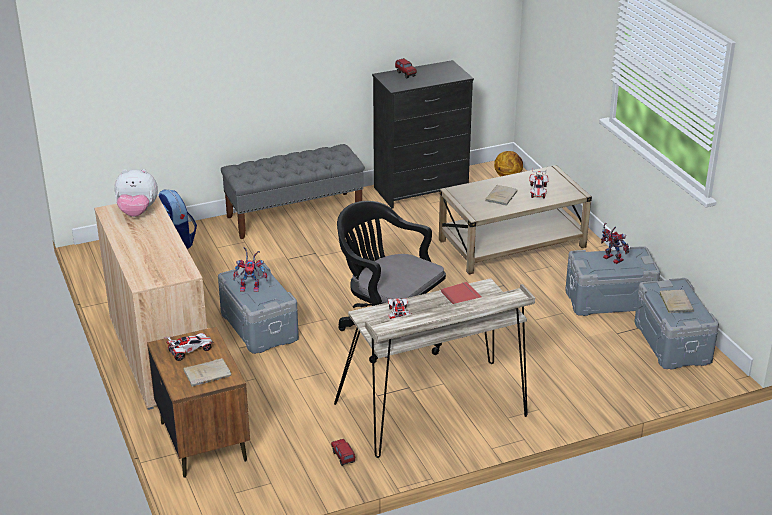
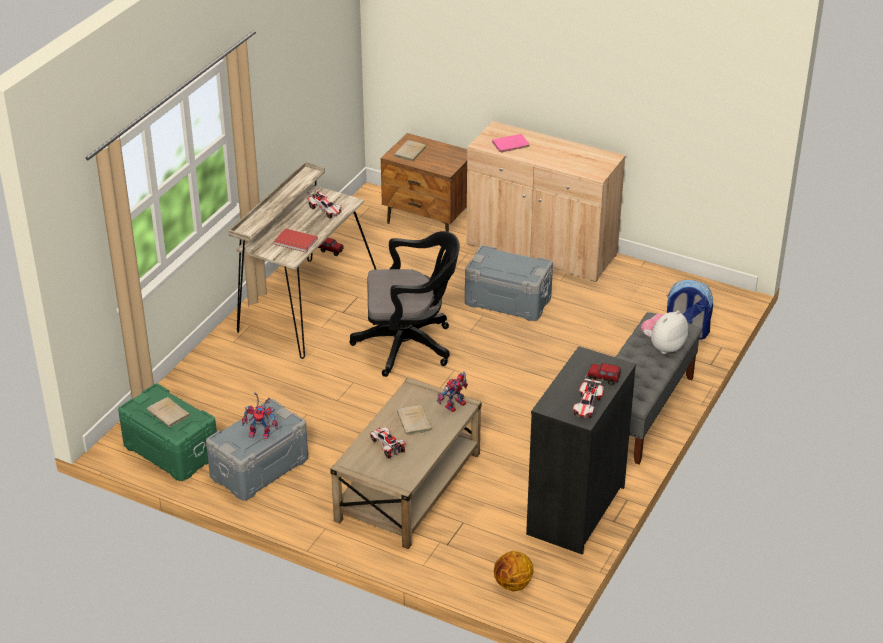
camera: 140 degrees right, 5 degrees up
plush toy [115,169,158,217] -> plush toy moved to [641,310,688,354]
toy car [163,333,214,361] -> toy car moved to [573,374,604,418]
toy robot [233,247,268,292] -> toy robot moved to [437,371,468,412]
grey storage box [634,278,719,370] -> green storage box [118,384,217,481]
none -> pink book [492,134,530,153]

